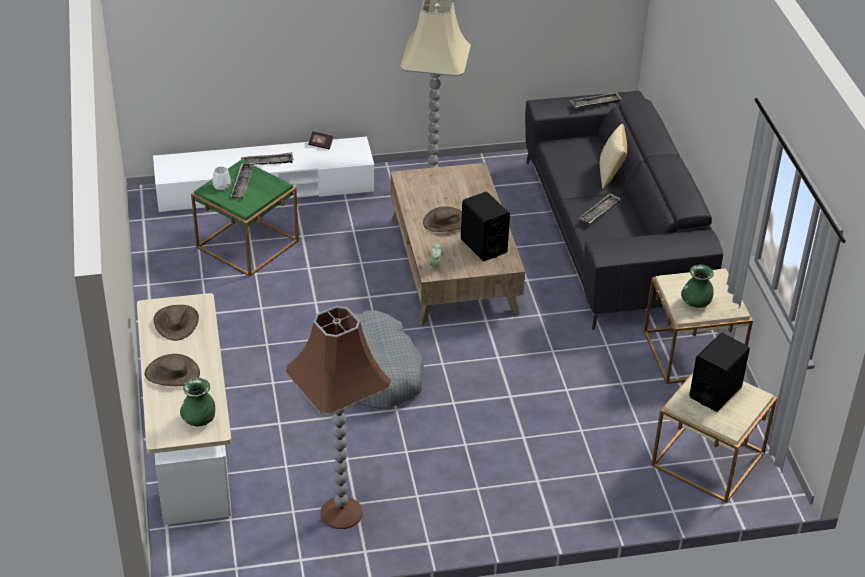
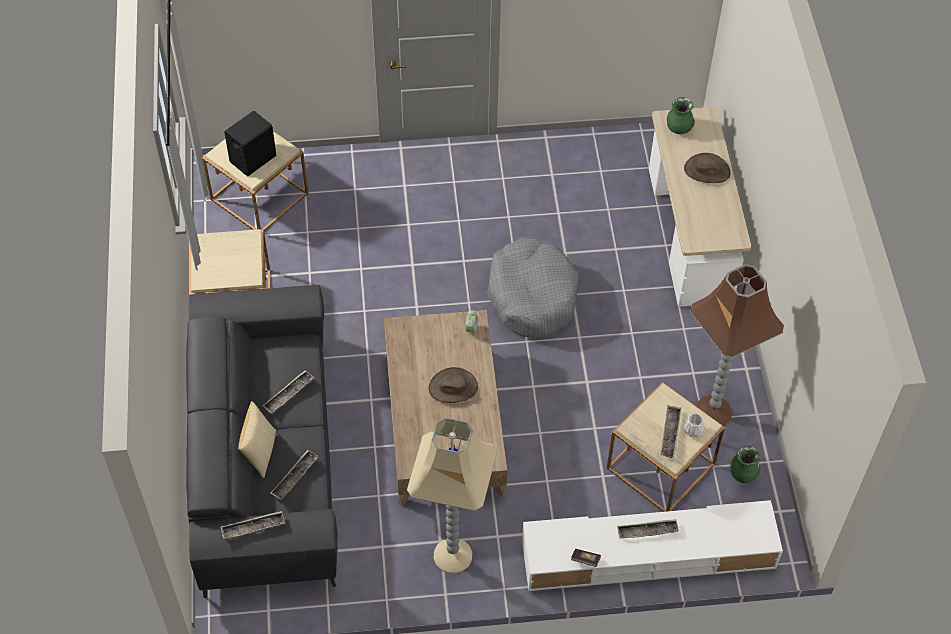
camera: 175 degrees left, 15 degrees up
brown hat [154,305,199,341] -> none
green side table [191,160,299,277] -> beige side table [607,382,725,512]
brown floor lamp [285,306,392,529] -> brown floor lamp moved to [690,264,784,426]
black speaker [461,192,510,261] -> none
green vase [681,265,714,308] -> green vase moved to [730,446,760,483]
none -> tray [271,450,319,500]

